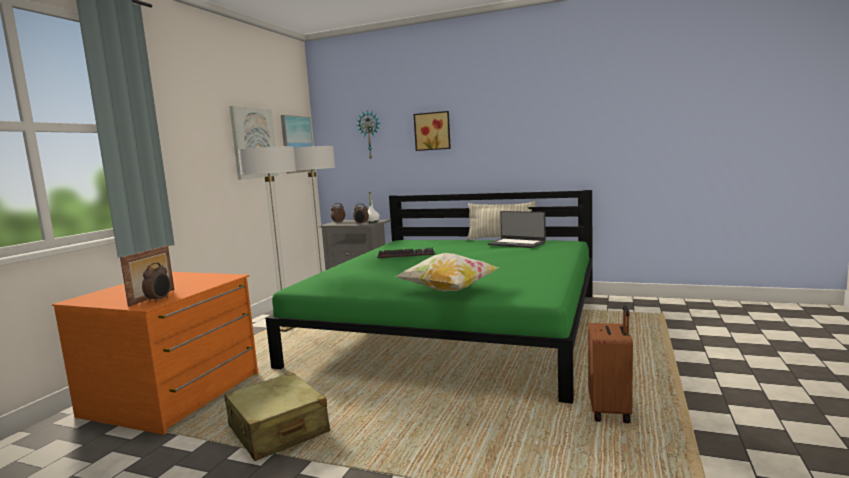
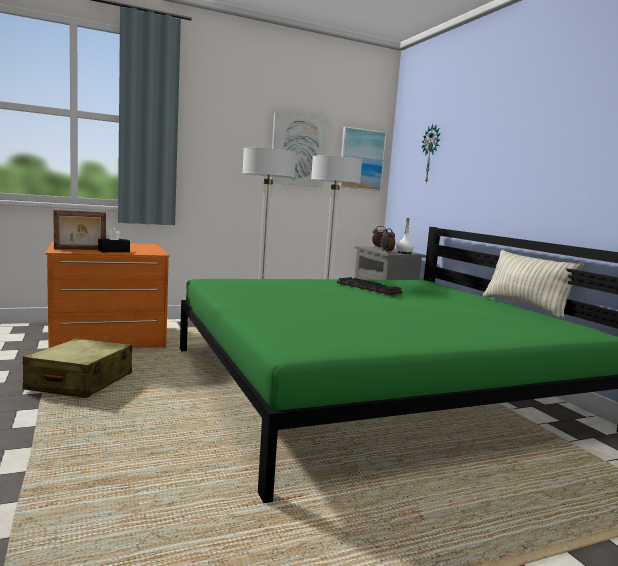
camera: 45 degrees right, 0 degrees up
alarm clock [142,263,170,302] -> none
pillow [396,253,499,292] -> none
picture [414,111,451,151] -> none
laptop [488,211,546,248] -> none
brown suitcase [588,305,633,423] -> none
none -> black tissue box [98,228,130,252]

